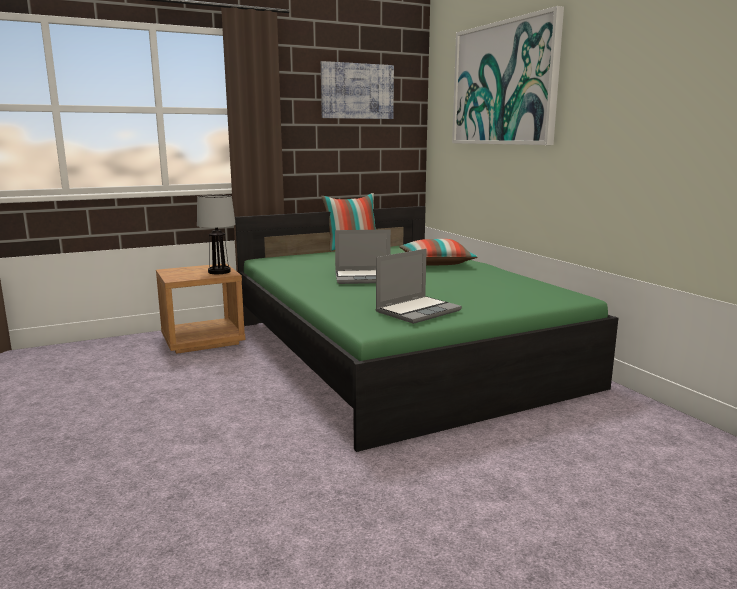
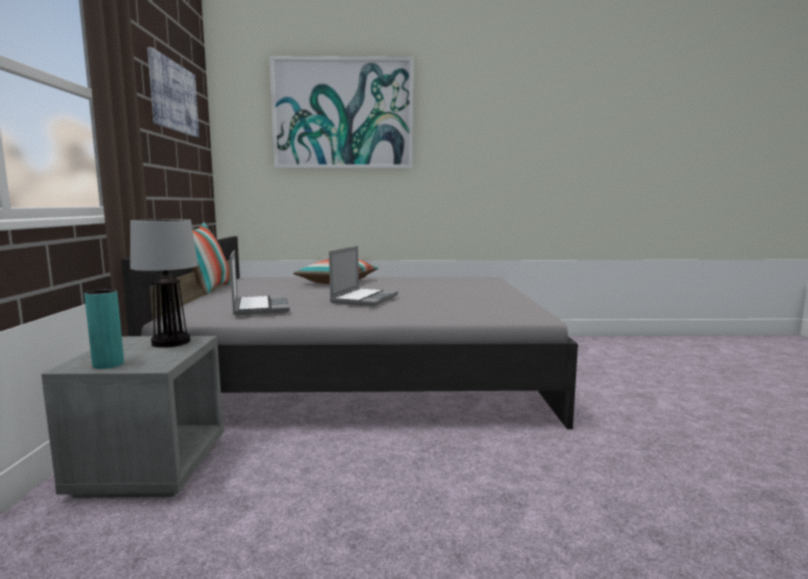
camera: 65 degrees left, 5 degrees down
brown nightstand [156,263,245,354] -> grey nightstand [41,336,224,498]
green bed [235,206,618,452] -> grey bed [121,236,578,429]
laptop [375,249,462,324] -> laptop moved to [230,250,290,315]
none -> turquoise vase [84,289,124,369]

